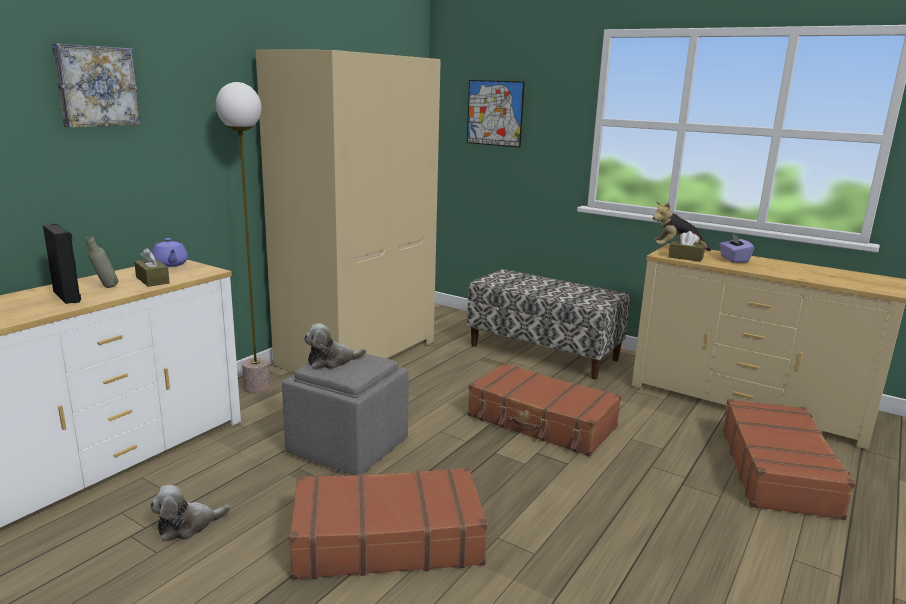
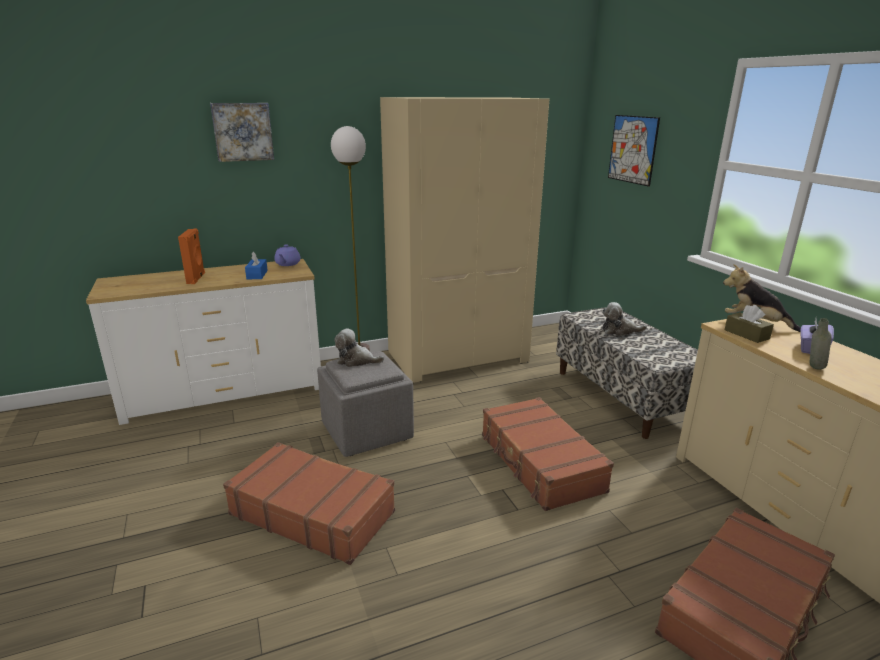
camera: 35 degrees right, 5 degrees up
black speaker [43,223,81,304] -> orange speaker [178,228,205,284]
grey bottle [85,236,118,288] -> grey bottle moved to [810,318,832,370]
brown tissue box [134,248,170,287] -> blue tissue box [245,252,268,279]
plush toy [150,485,231,542] -> plush toy moved to [602,302,647,336]

